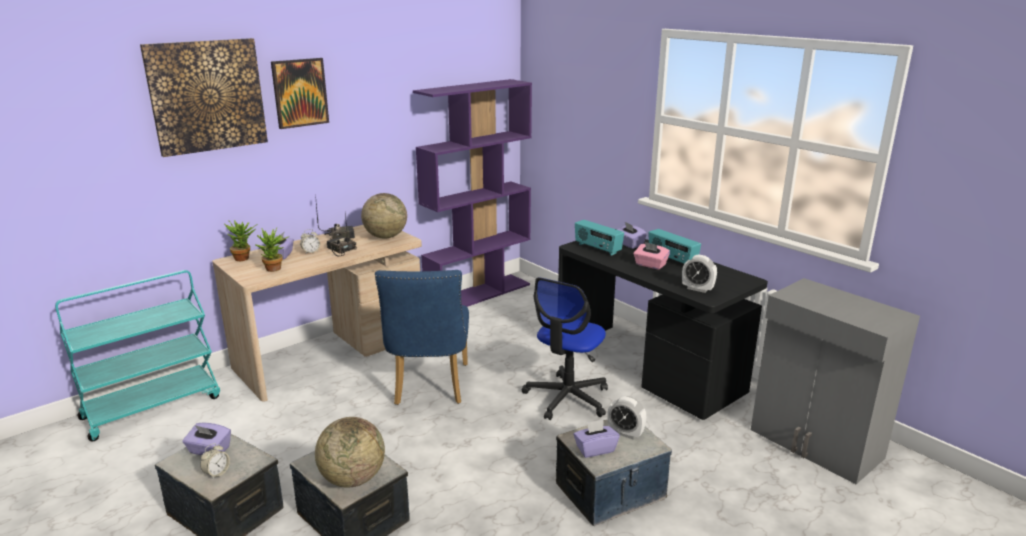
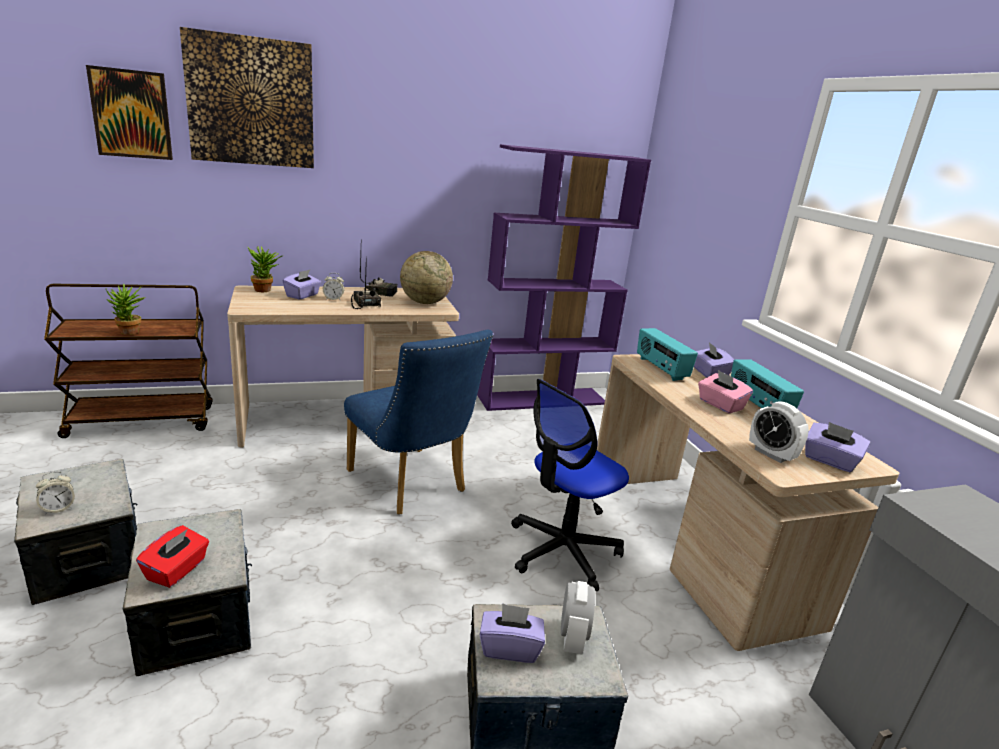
camera: 20 degrees right, 0 degrees up
turquoise cart [55,270,220,442] -> brown cart [44,284,213,438]
purple tissue box [183,422,231,455] -> purple tissue box moved to [805,422,871,472]
potted plant [254,228,288,272] -> potted plant moved to [105,284,146,335]
picture [271,58,329,129] -> picture moved to [86,65,173,160]
globe [315,417,385,487] -> red tissue box [136,525,209,588]
blue chair [375,270,469,405] -> blue chair turned 60 degrees counterclockwise [344,330,493,515]
black desk [558,229,768,420] -> beige desk [597,354,900,651]
alarm clock [607,396,646,440] -> alarm clock turned 135 degrees counterclockwise [561,581,595,654]

